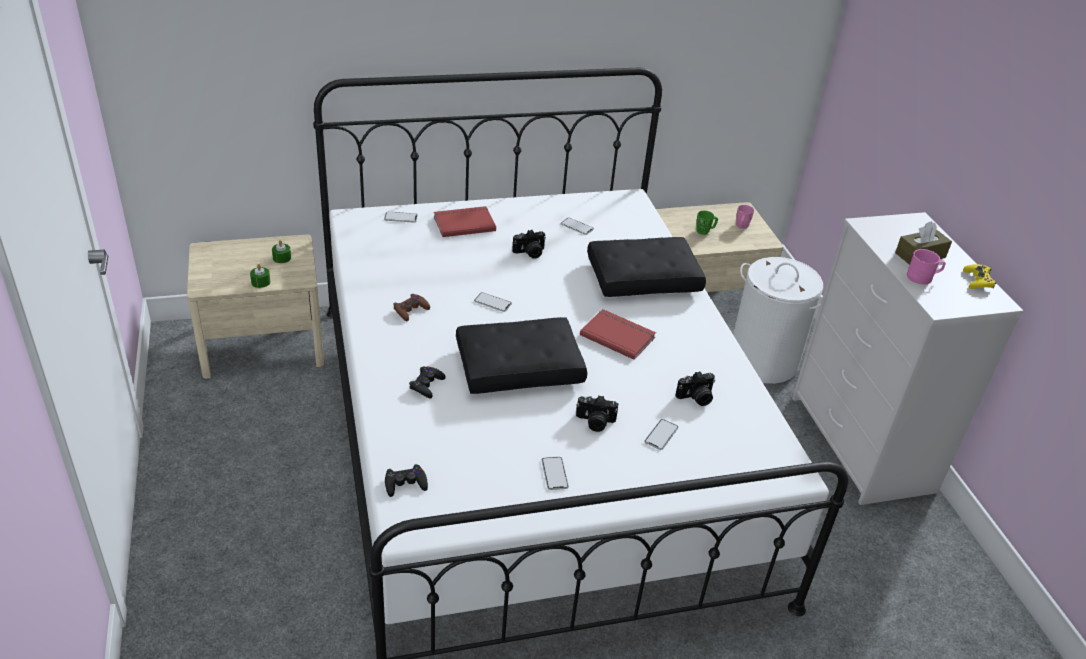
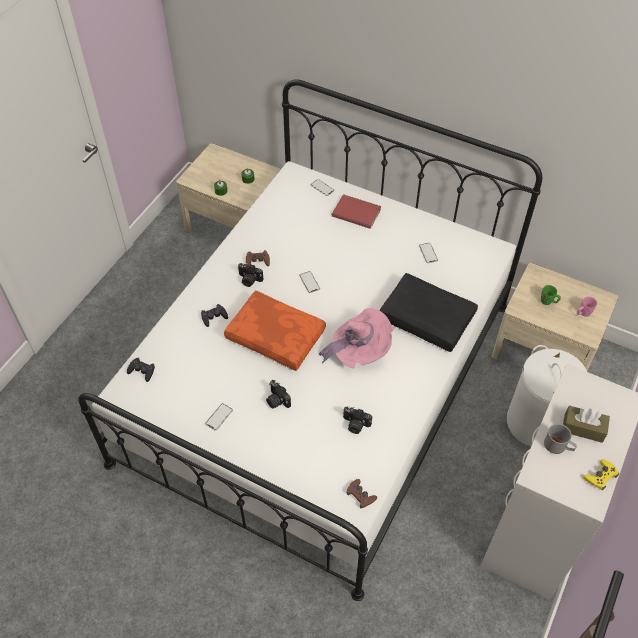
camera: 45 degrees right, 15 degrees up
black pillow [456,317,587,394] -> orange pillow [224,290,326,371]
camera [512,230,546,259] -> camera moved to [238,263,264,287]
red book [580,309,656,360] -> pink hat [319,308,394,369]
phone [644,419,678,450] -> none
pink mug [907,249,946,284] -> grey mug [544,424,577,454]
none -> brown game controller [346,479,377,509]

